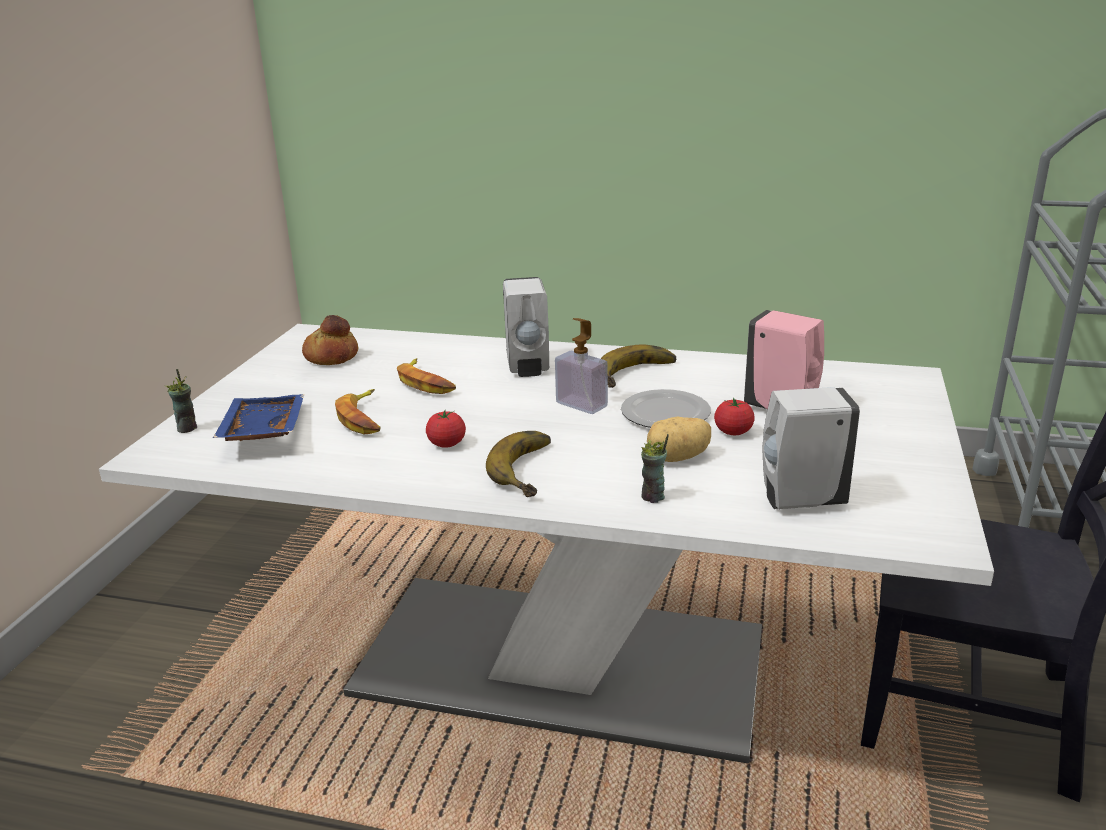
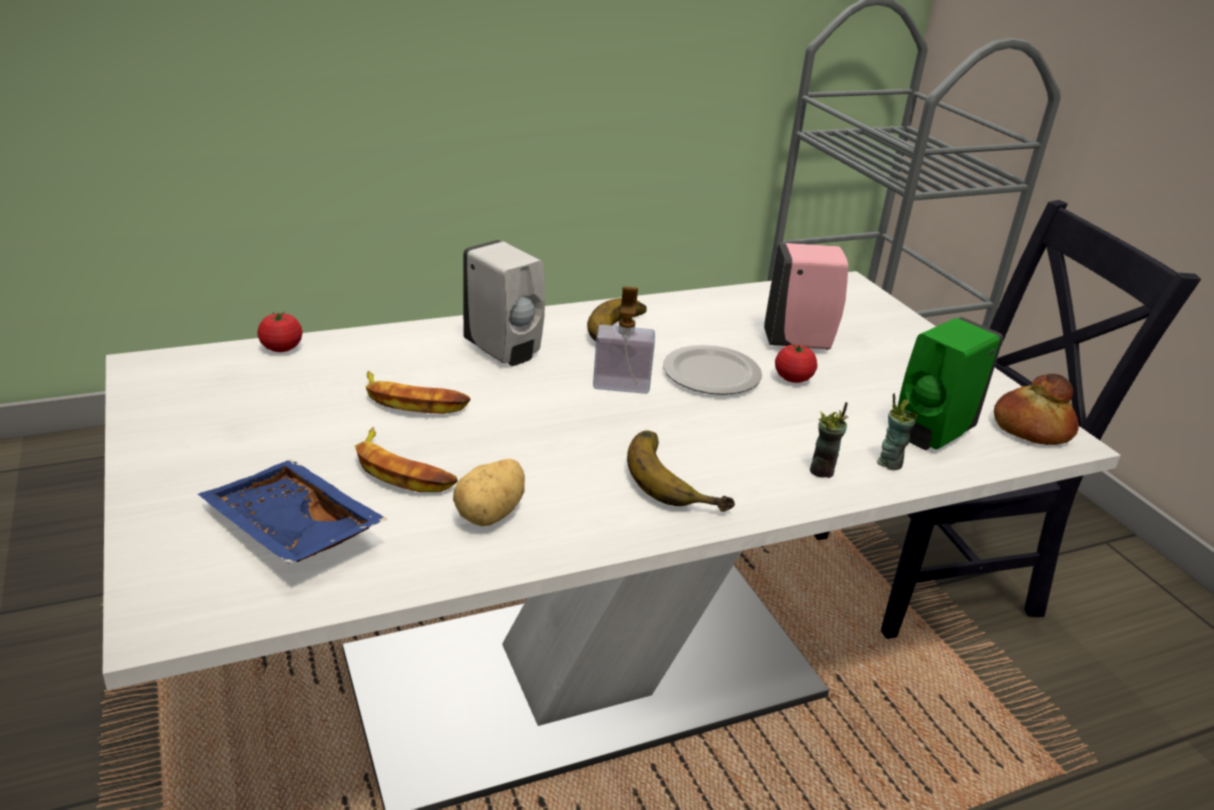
camera: 40 degrees left, 5 degrees up
cup [165,369,197,433] -> cup moved to [877,393,918,470]
bread [302,315,358,365] -> bread moved to [994,374,1079,445]
tomato [426,410,466,448] -> tomato moved to [257,312,303,352]
potato [647,417,711,462] -> potato moved to [453,459,525,526]
white soap dispenser [762,387,860,509] -> green soap dispenser [897,317,1003,450]

